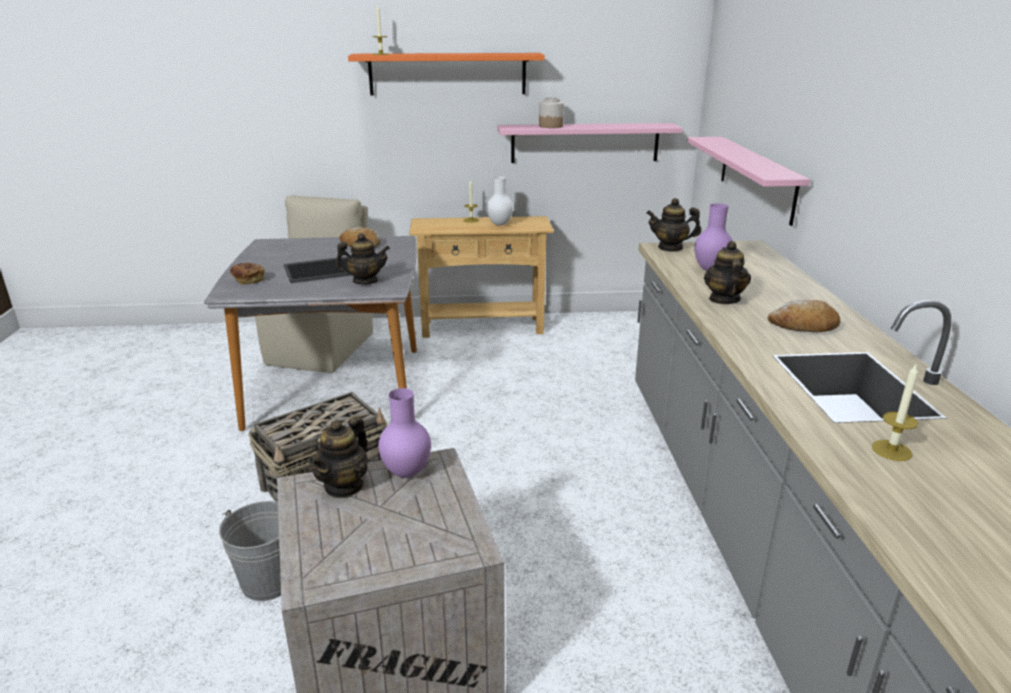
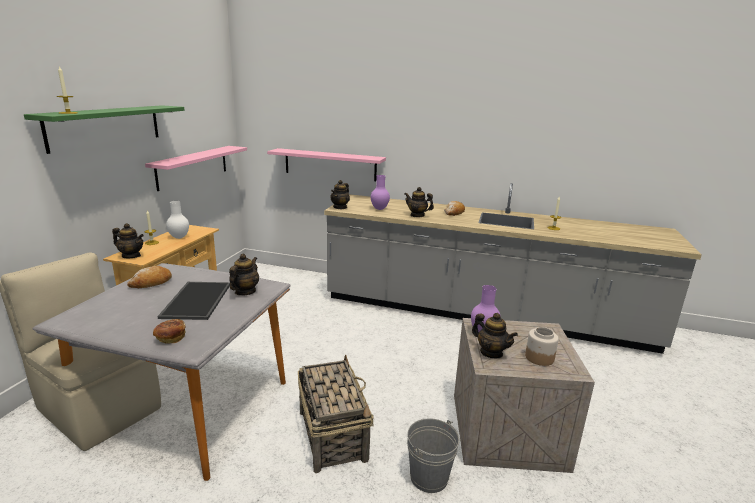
camera: 70 degrees left, 5 degrees down
orange shelf [348,53,545,96] -> green shelf [24,105,185,154]
jar [539,98,564,128] -> jar moved to [525,327,559,366]
none -> teapot [112,223,144,258]

